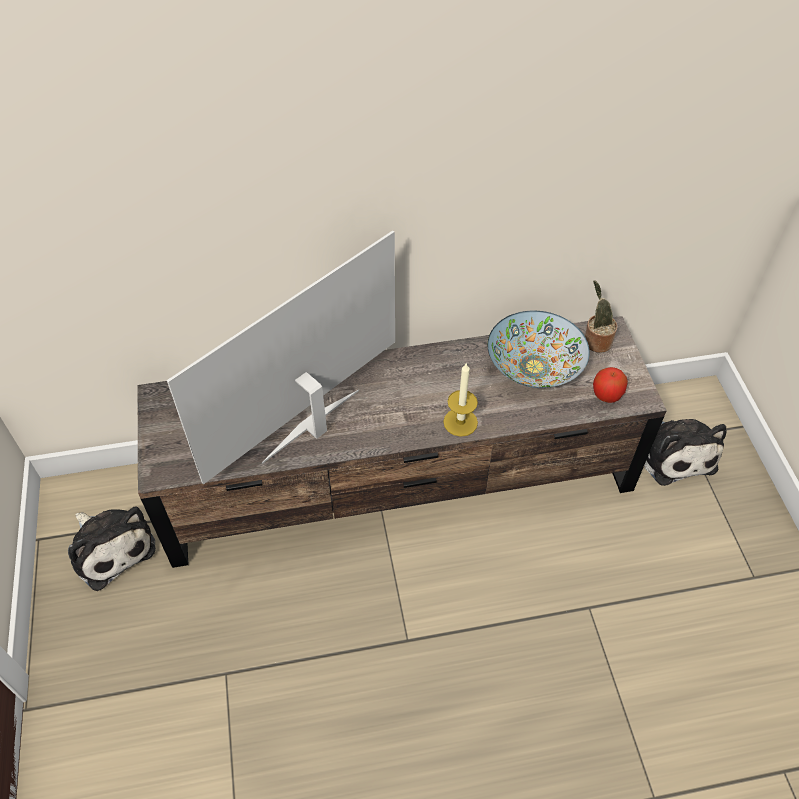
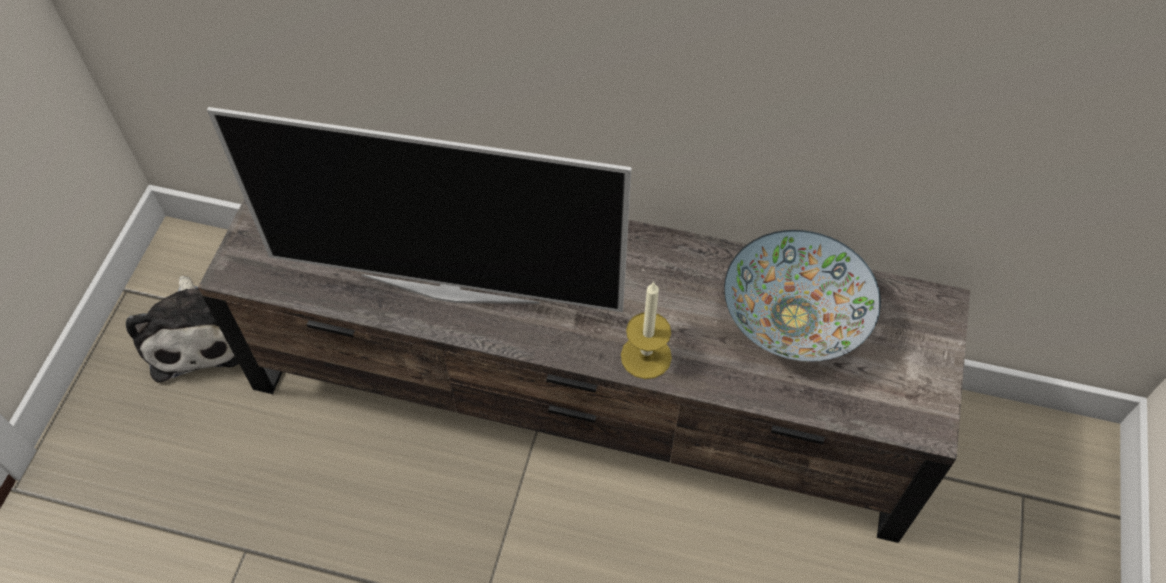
camera: 25 degrees right, 5 degrees up
television [167,231,395,484] -> television turned 150 degrees counterclockwise [207,107,632,312]
potted plant [585,280,617,353] -> none
apple [593,367,628,403] -> none
plush toy [644,419,726,486] -> none

